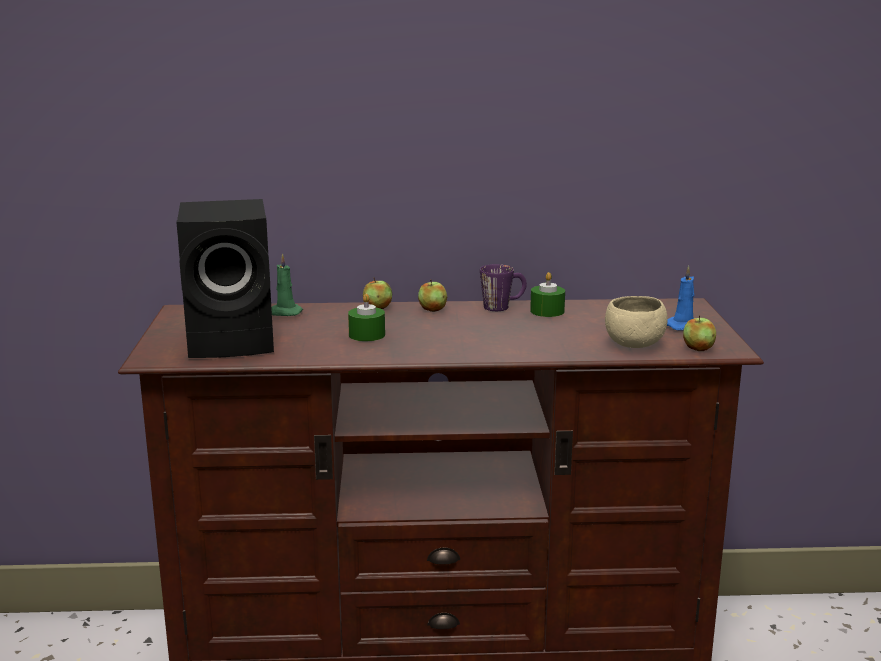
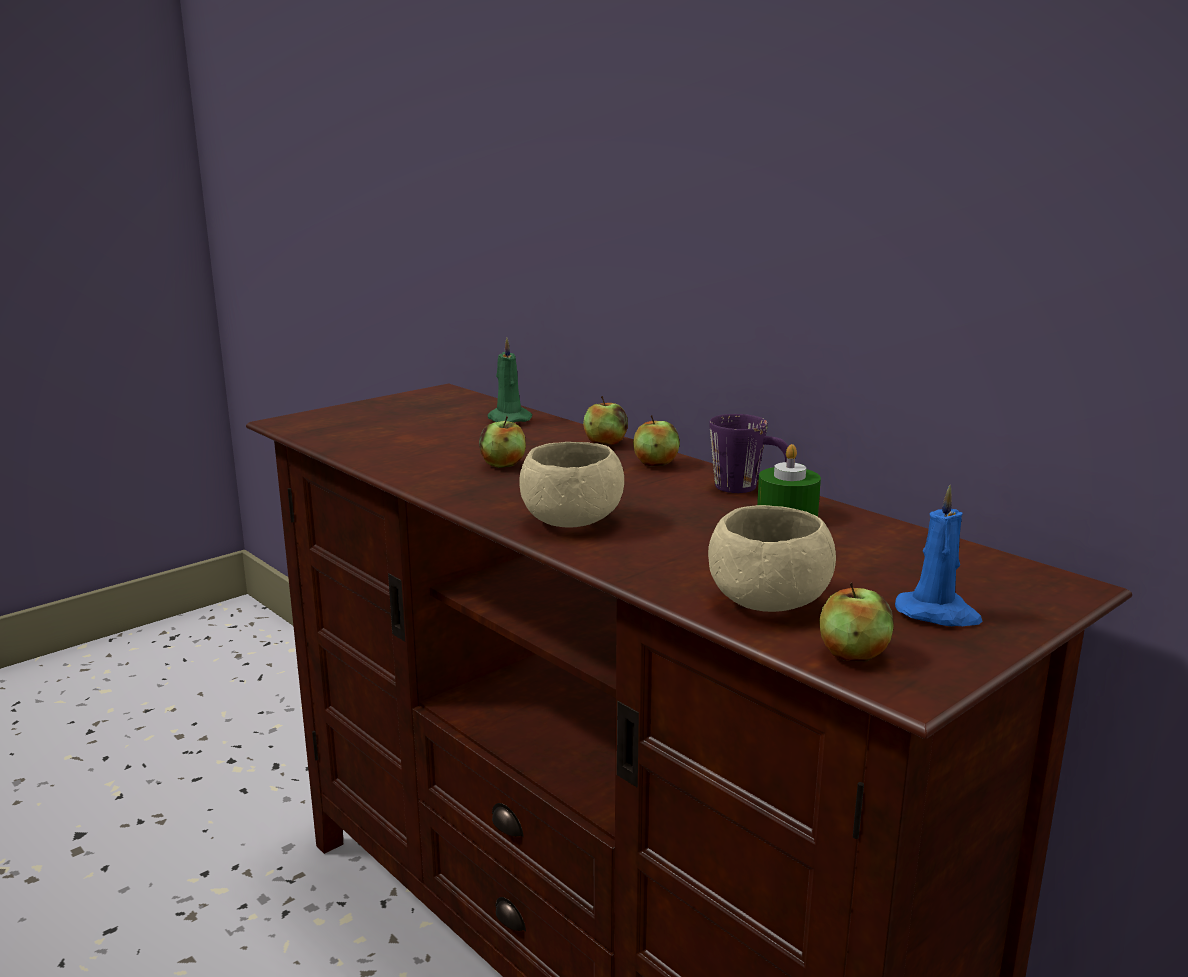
camera: 50 degrees right, 0 degrees up
black speaker [177,199,274,358] -> none
green candle [348,293,385,341] -> apple [479,416,526,468]
none -> beige bowl [519,442,624,528]

